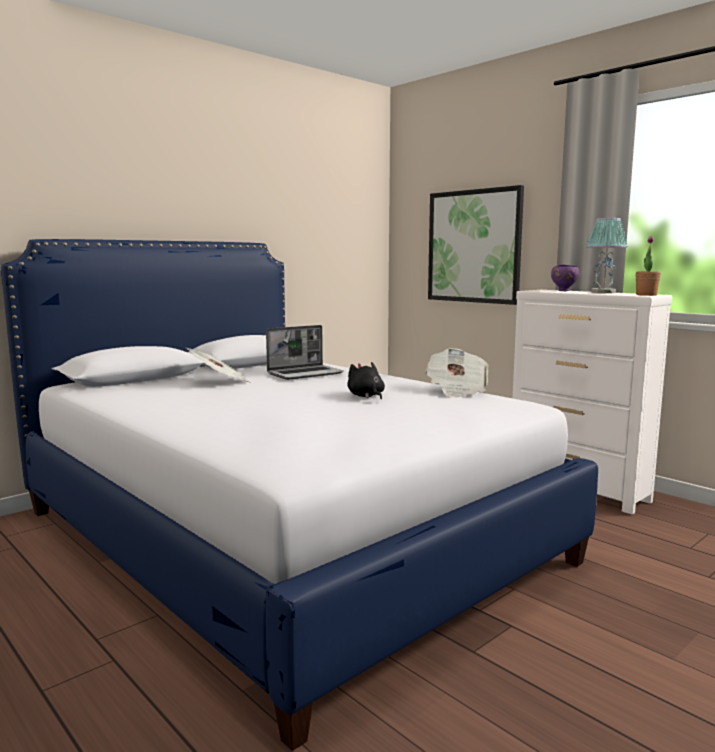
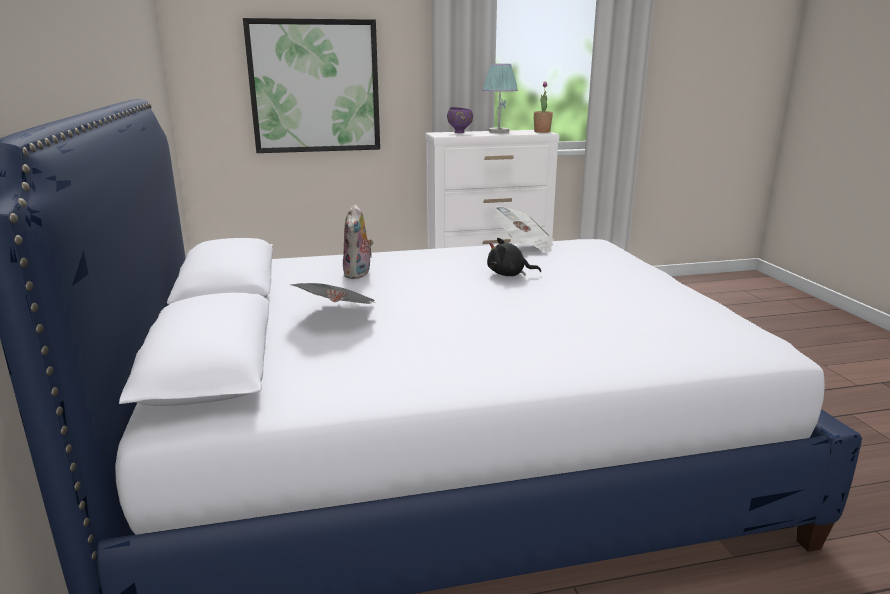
camera: 60 degrees left, 10 degrees up
laptop [266,325,344,380] -> plush toy [343,204,374,279]

